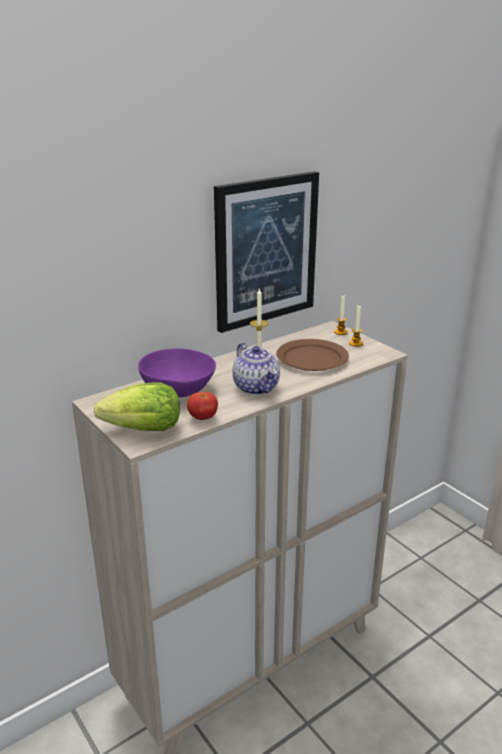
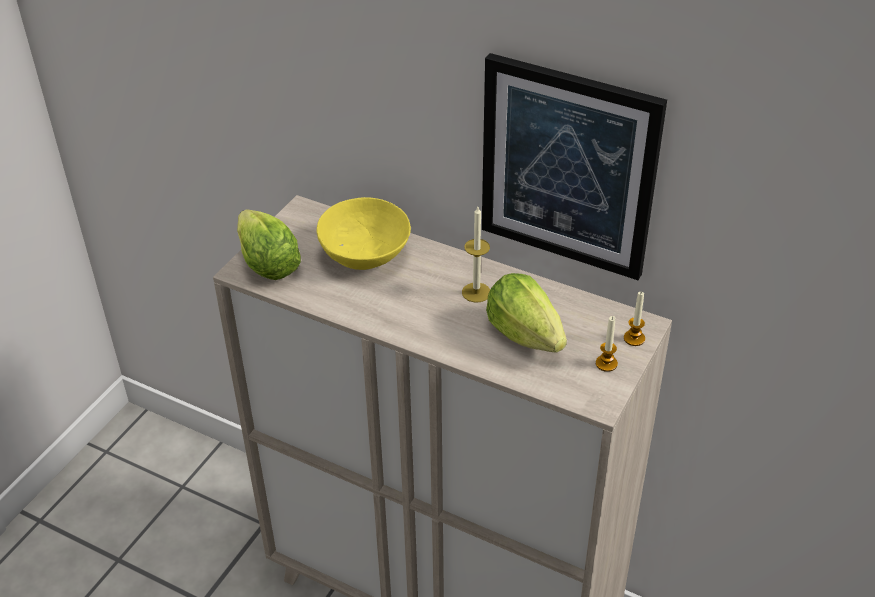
camera: 65 degrees right, 15 degrees up
purple bowl [138,348,216,397] -> yellow bowl [317,197,411,270]
tomato [187,392,218,420] -> none
teapot [232,343,280,395] -> none
brown plate [276,339,349,371] -> lettuce [486,273,567,353]

